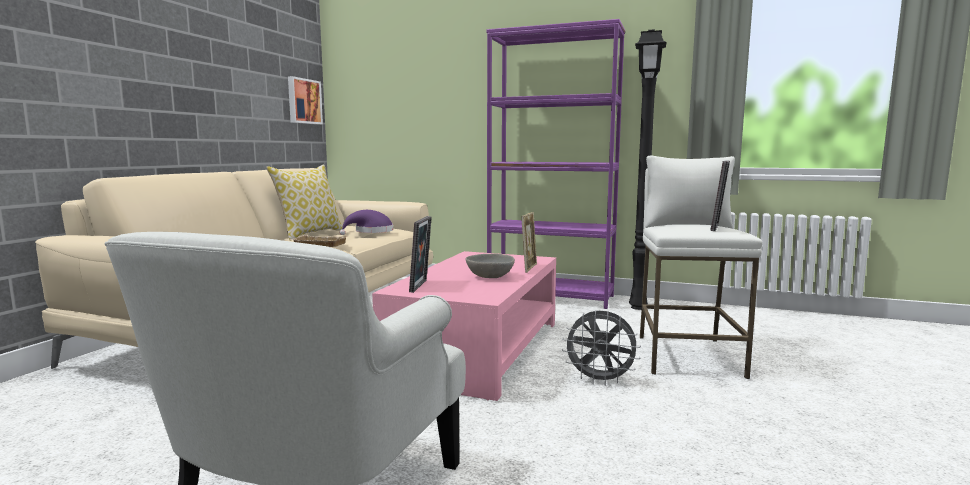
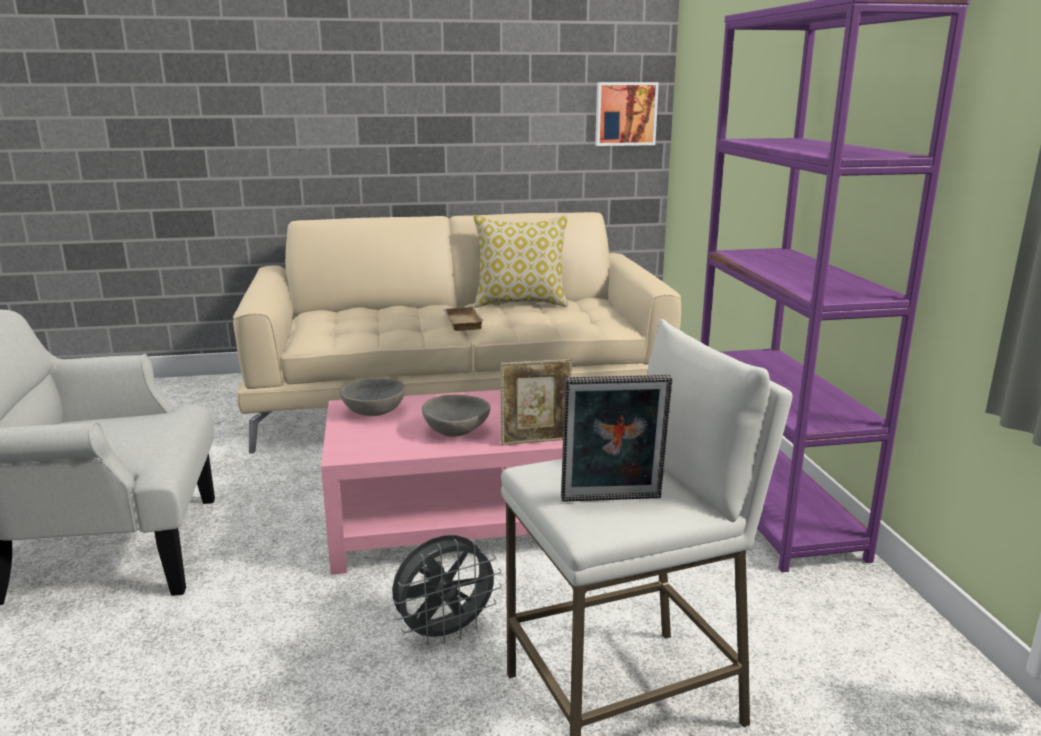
camera: 60 degrees right, 10 degrees up
purple hat [340,210,393,235] -> none
picture frame [409,216,432,293] -> grey bowl [340,378,406,416]
grey fan [562,310,641,386] -> grey fan turned 105 degrees counterclockwise [392,535,502,645]
black floor lamp [629,29,666,310] -> none

